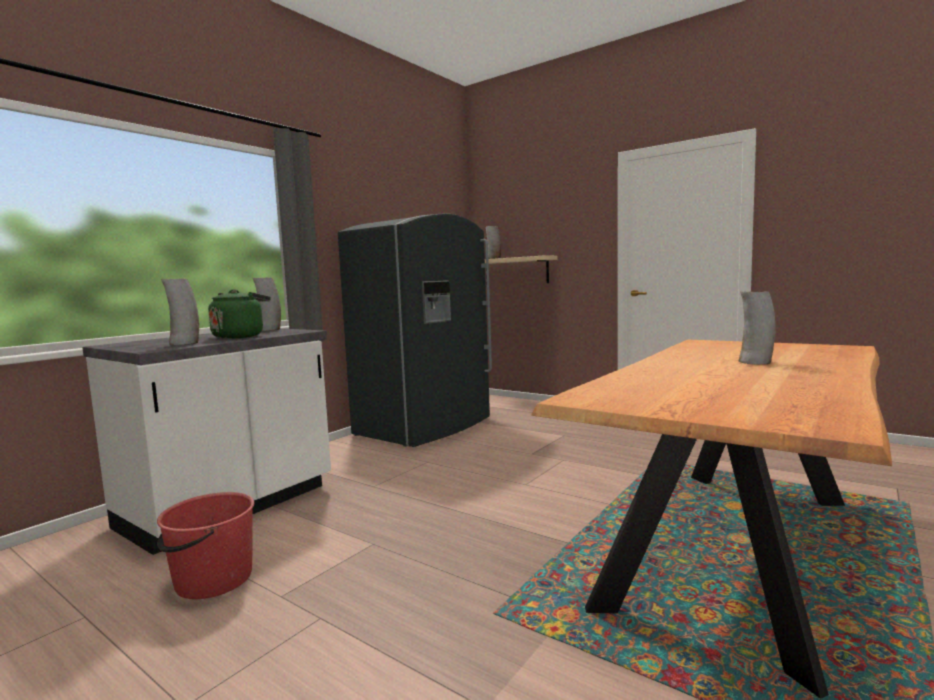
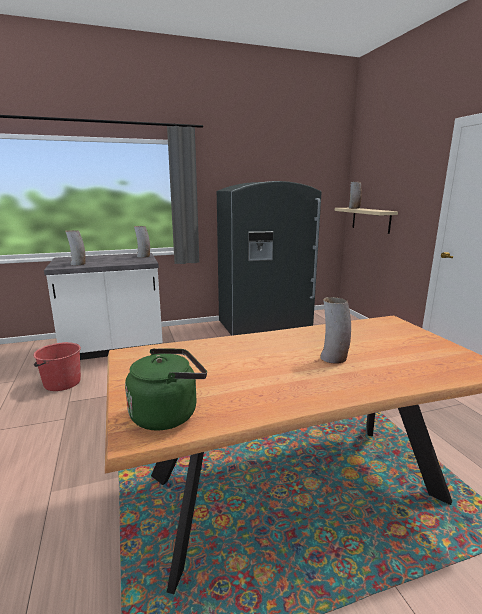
camera: 35 degrees right, 10 degrees up
green kettle [208,289,271,339] -> green kettle moved to [125,348,207,431]

